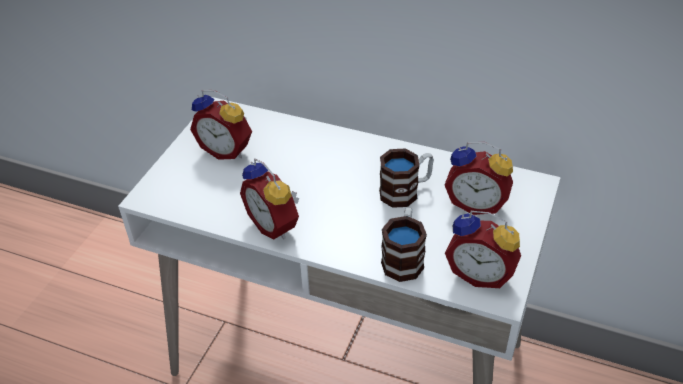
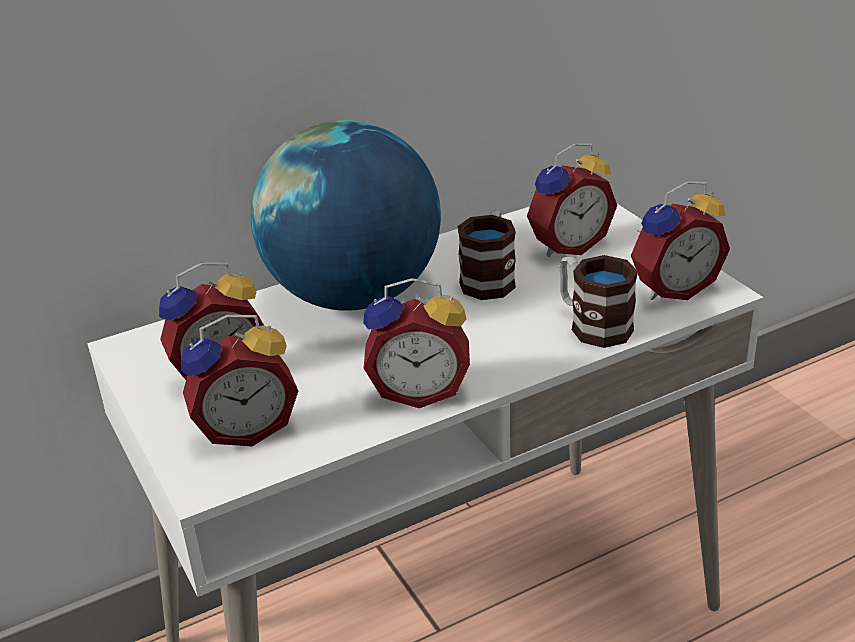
camera: 50 degrees left, 10 degrees down
none -> alarm clock [181,315,298,446]
none -> globe [251,120,441,311]

